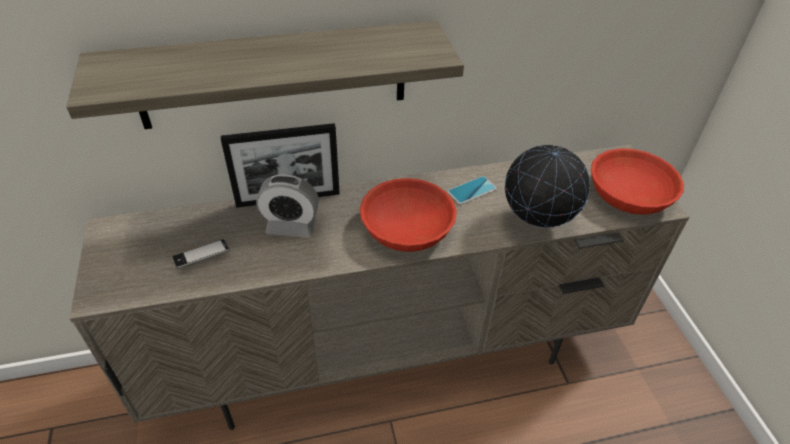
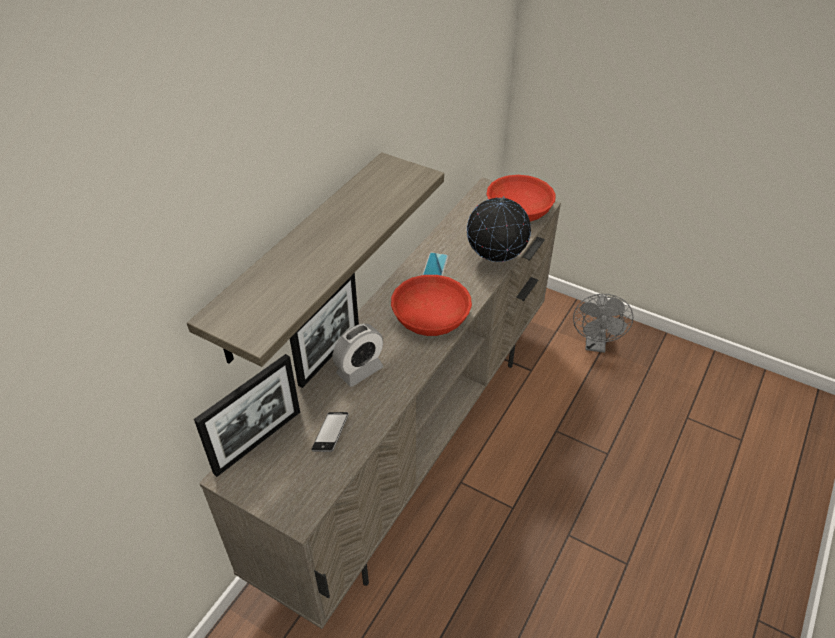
camera: 45 degrees left, 0 degrees up
none -> picture frame [194,354,300,477]
none -> grey fan [573,294,633,353]

